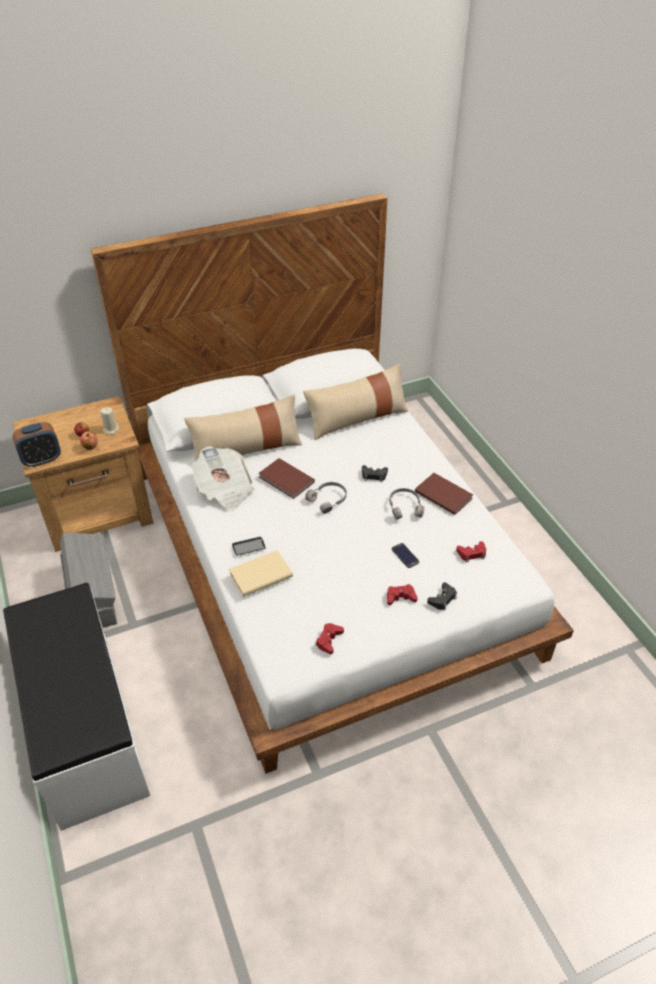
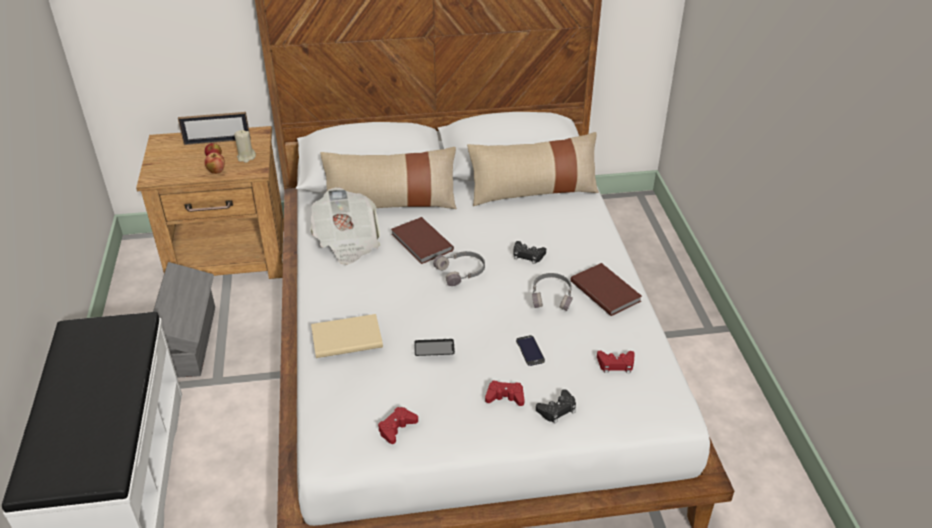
camera: 15 degrees right, 5 degrees down
alarm clock [12,422,61,467] -> none
phone [232,537,266,556] -> phone moved to [414,339,455,356]
none -> picture frame [178,112,251,145]

